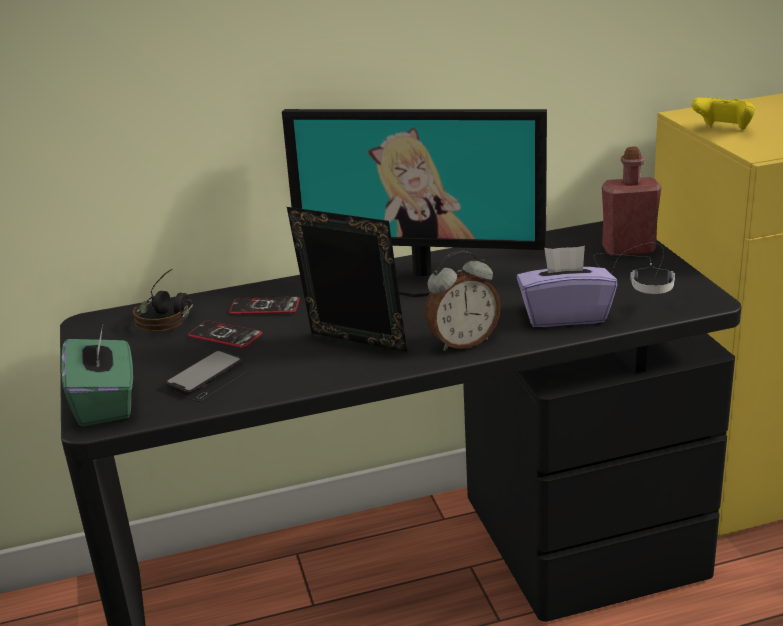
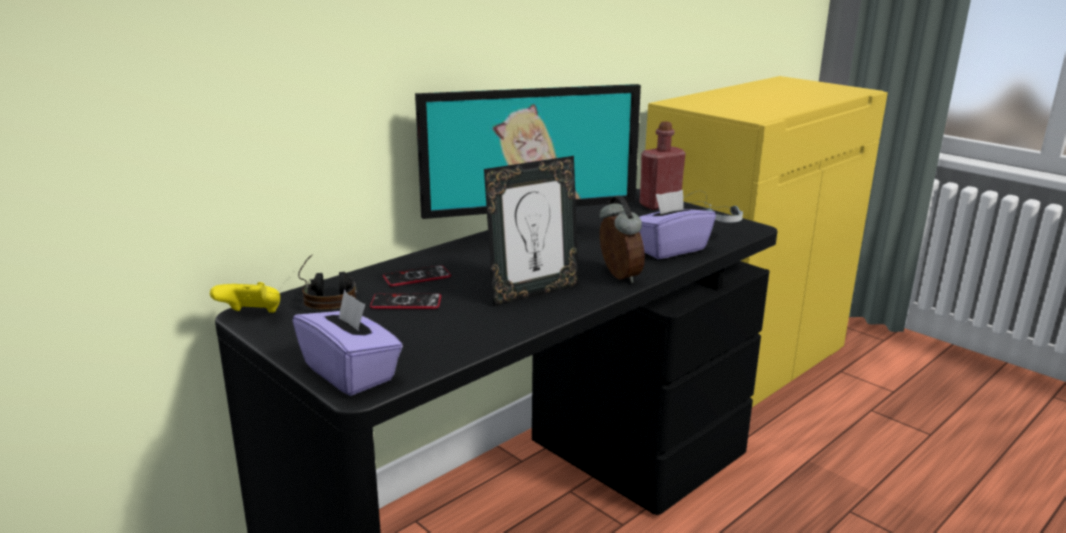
camera: 30 degrees left, 5 degrees down
green tissue box [61,326,133,426] -> purple tissue box [293,290,403,396]
phone [165,350,252,402] -> none
picture frame [287,207,407,352] -> picture frame turned 150 degrees clockwise [484,156,579,306]
alarm clock [425,251,501,351] -> alarm clock turned 60 degrees counterclockwise [600,196,645,283]
yellow game controller [692,97,755,130] -> yellow game controller moved to [210,282,280,313]

